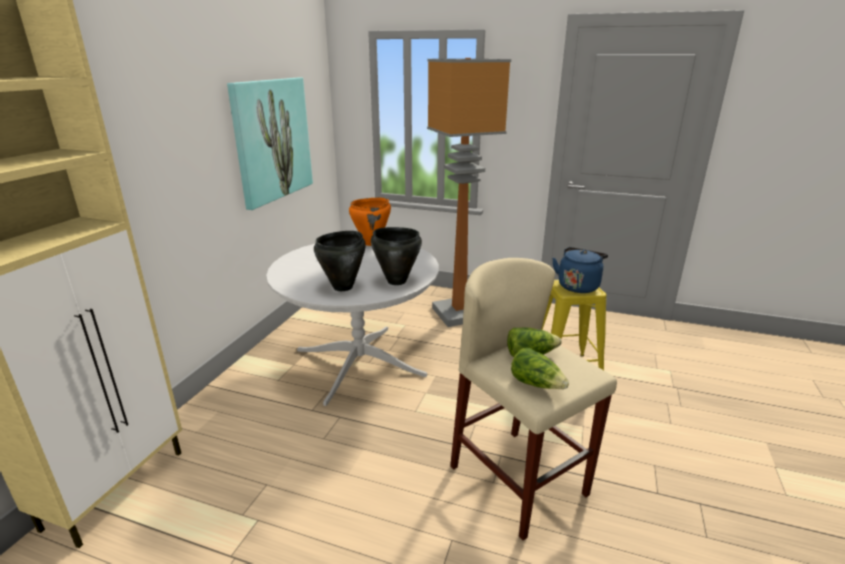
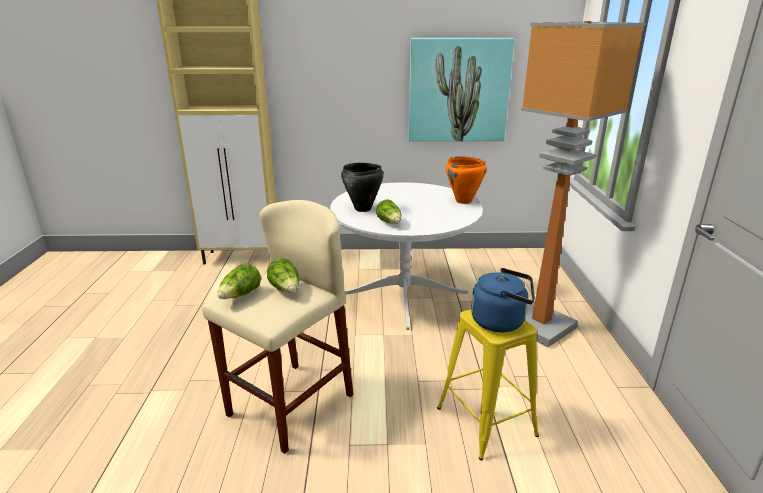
camera: 70 degrees right, 0 degrees up
black cooking pot [371,227,422,285] -> lettuce [376,199,402,223]

